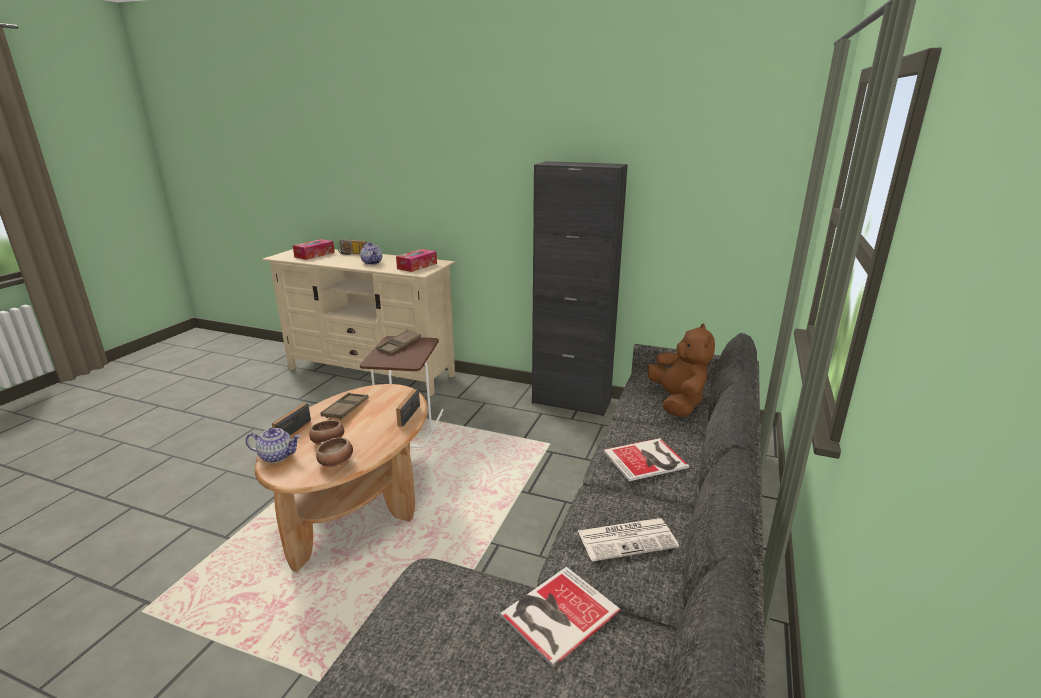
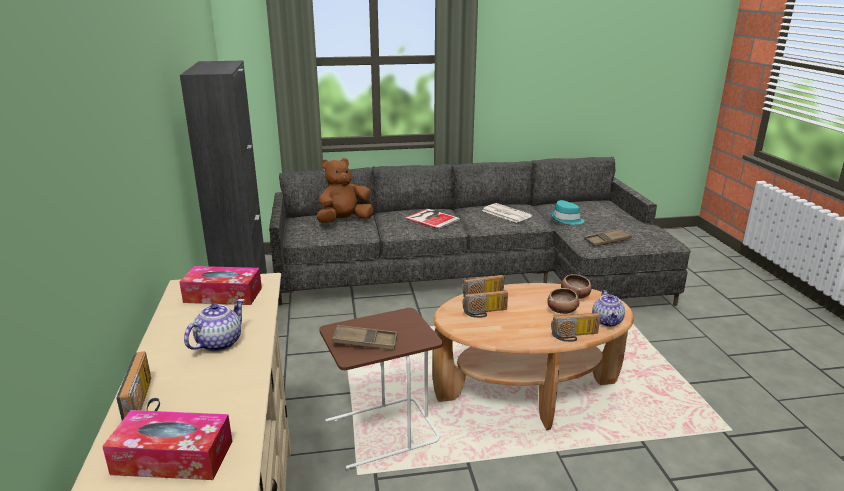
camera: 120 degrees left, 0 degrees up
teapot [246,428,301,463] -> teapot turned 150 degrees counterclockwise [592,290,625,327]
brown tray [320,393,369,420] -> brown tray moved to [584,228,632,246]
book [500,567,621,667] -> turquoise hat [551,200,584,225]
none -> radio [462,290,508,318]

